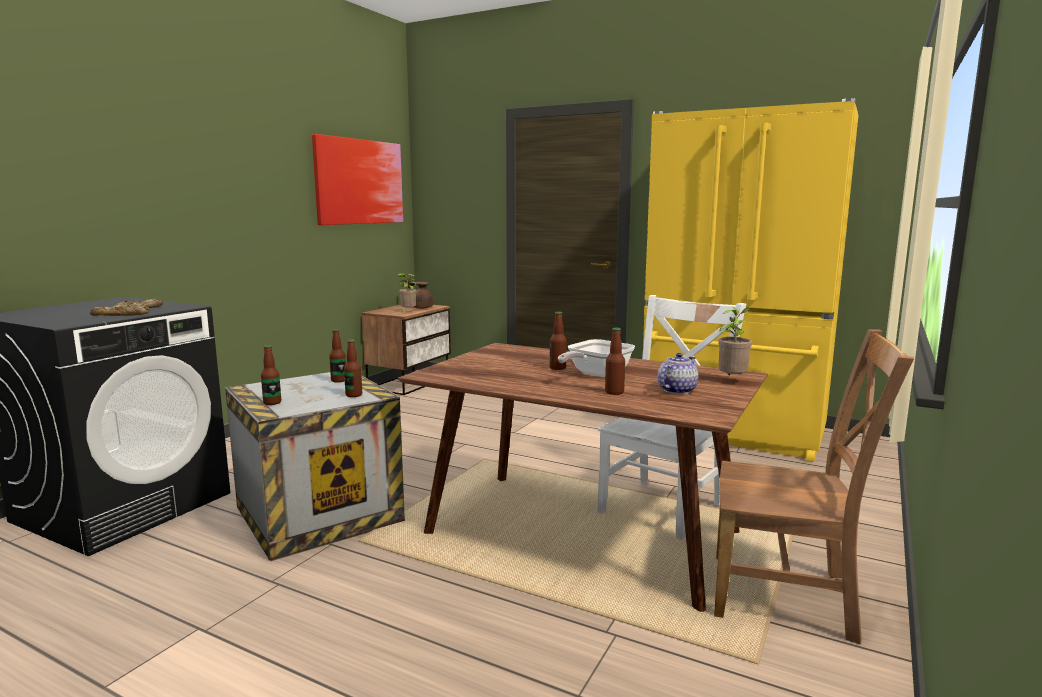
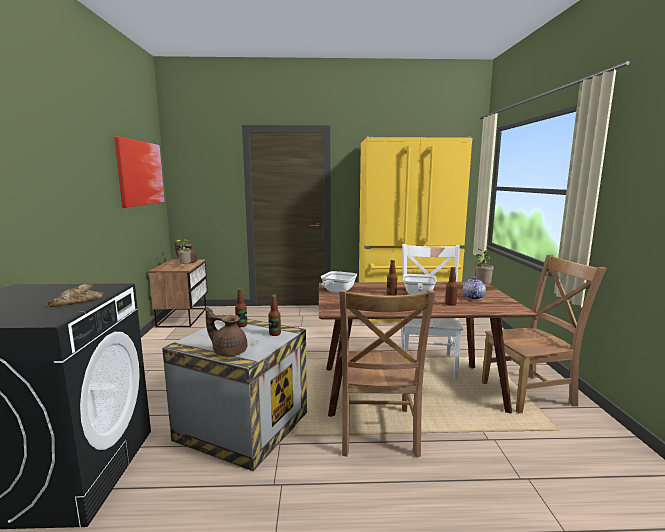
camera: 30 degrees left, 0 degrees up
bottle [261,345,281,405] -> brown teapot [205,307,247,357]
none -> frying pan [321,271,357,293]
none -> brown chair [339,289,436,458]

